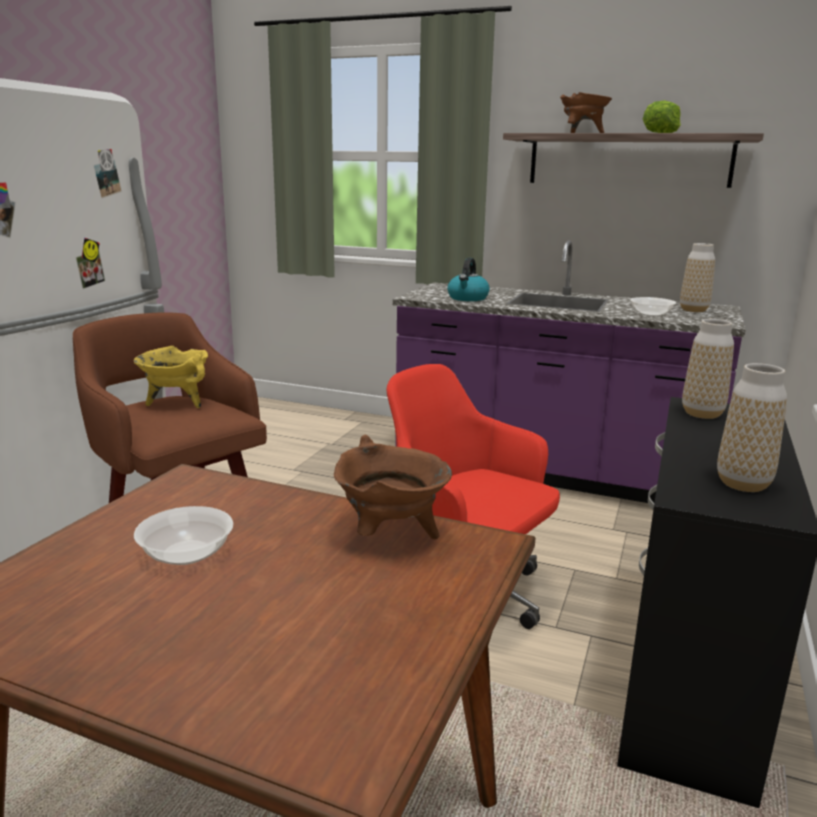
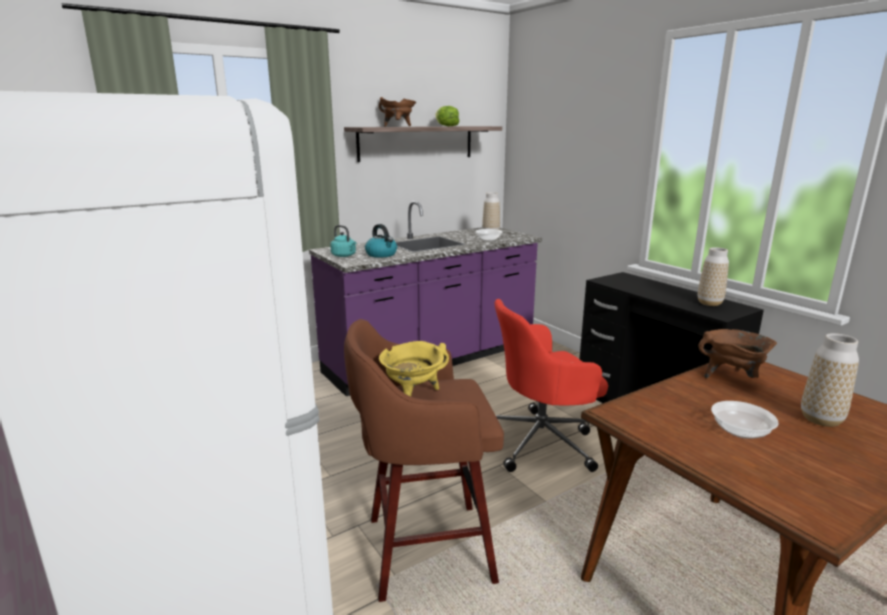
camera: 55 degrees left, 0 degrees up
vase [682,319,734,419] -> vase moved to [801,333,859,427]
none -> turquoise kettle [330,225,356,257]

